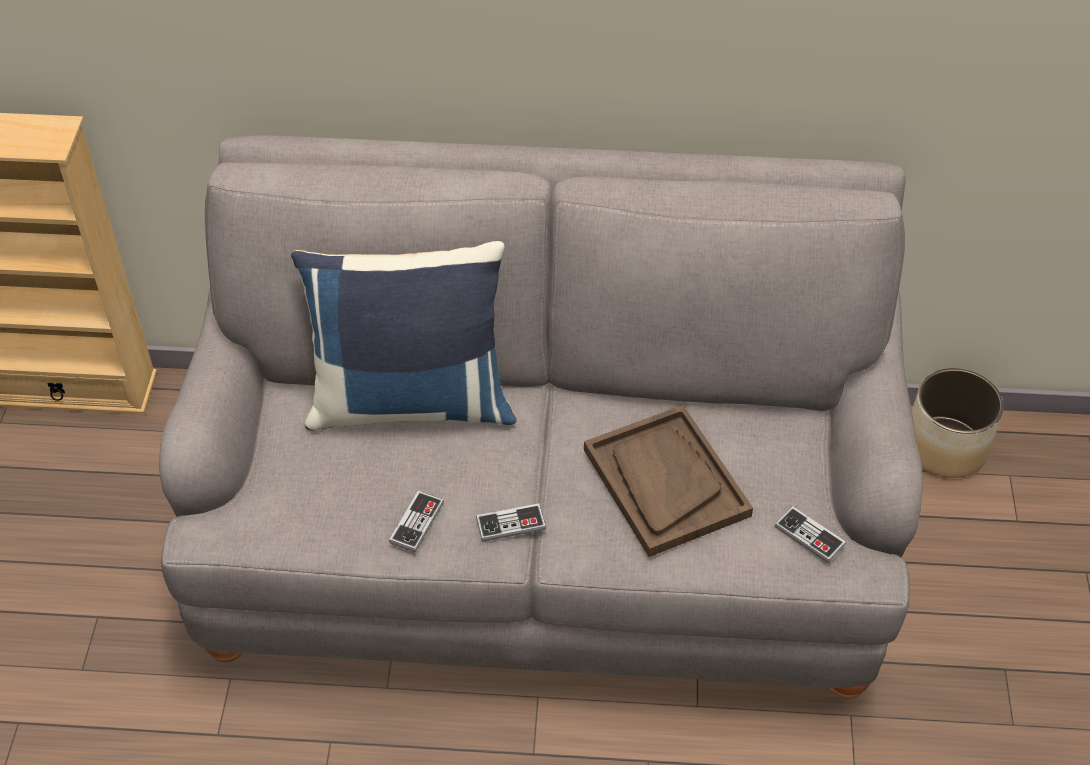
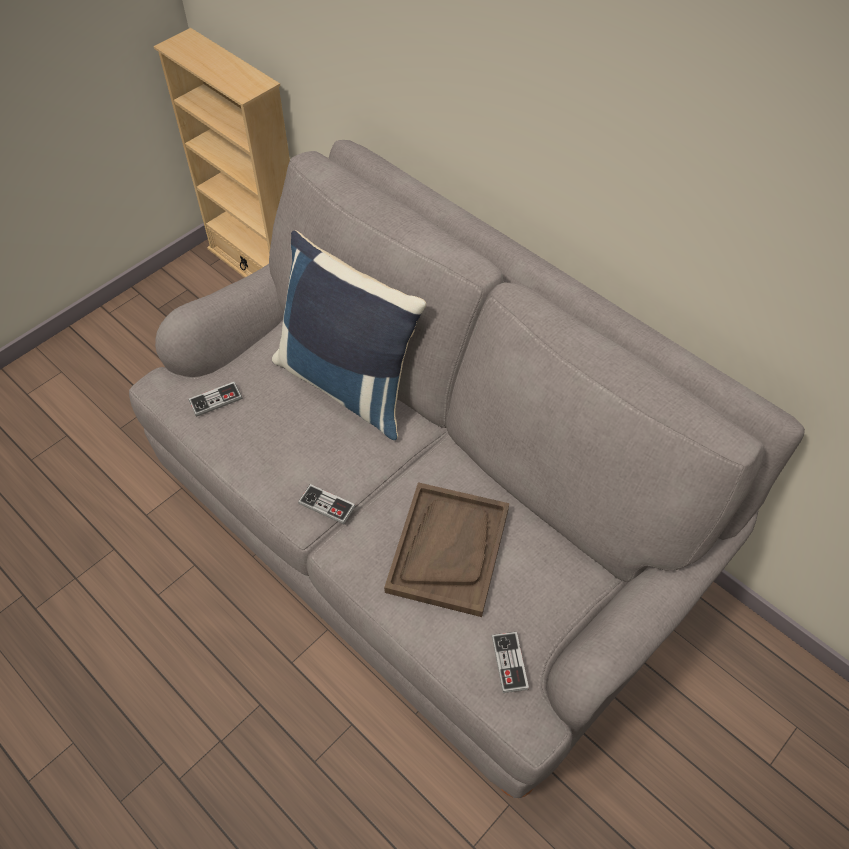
camera: 40 degrees right, 5 degrees up
game controller [389,491,444,553] -> game controller moved to [188,382,242,417]
planter [912,368,1004,478] -> none

